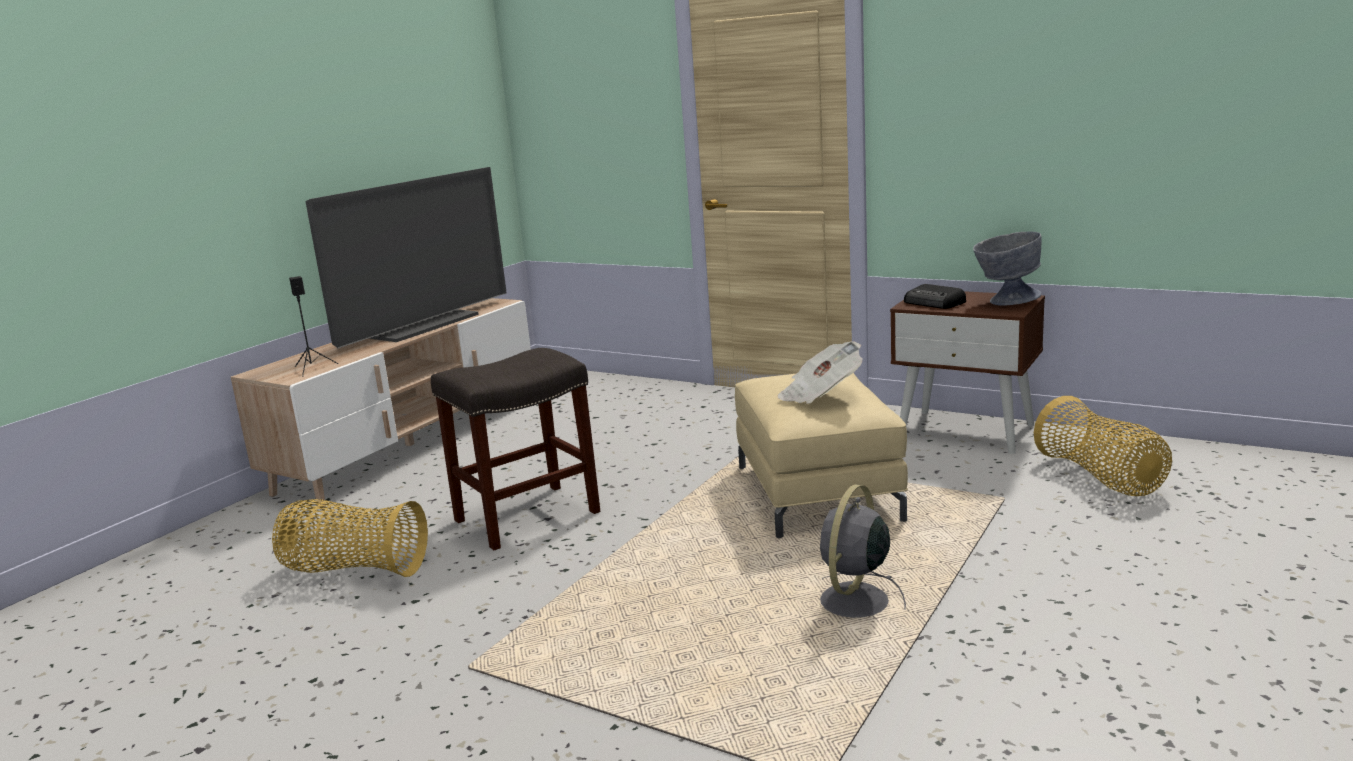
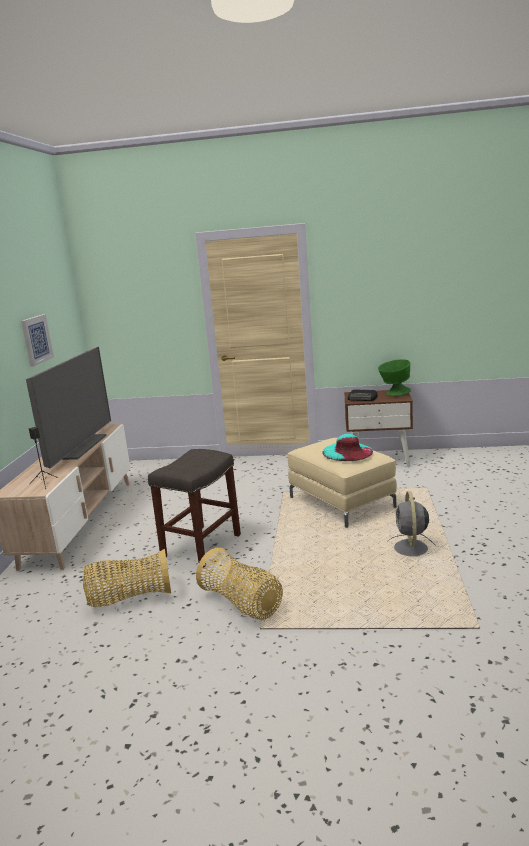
camera: 25 degrees left, 0 degrees up
newspaper [778,341,862,404] -> turquoise hat [322,434,373,461]
grey bowl [973,231,1041,306] -> green bowl [378,359,411,396]
basket [1034,396,1172,496] -> basket moved to [196,547,283,620]
none -> picture [21,314,54,367]

